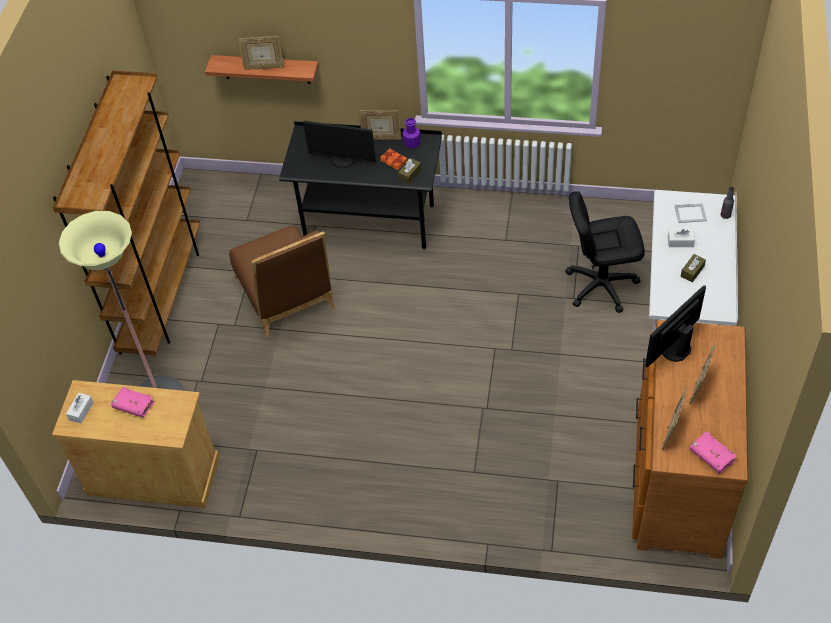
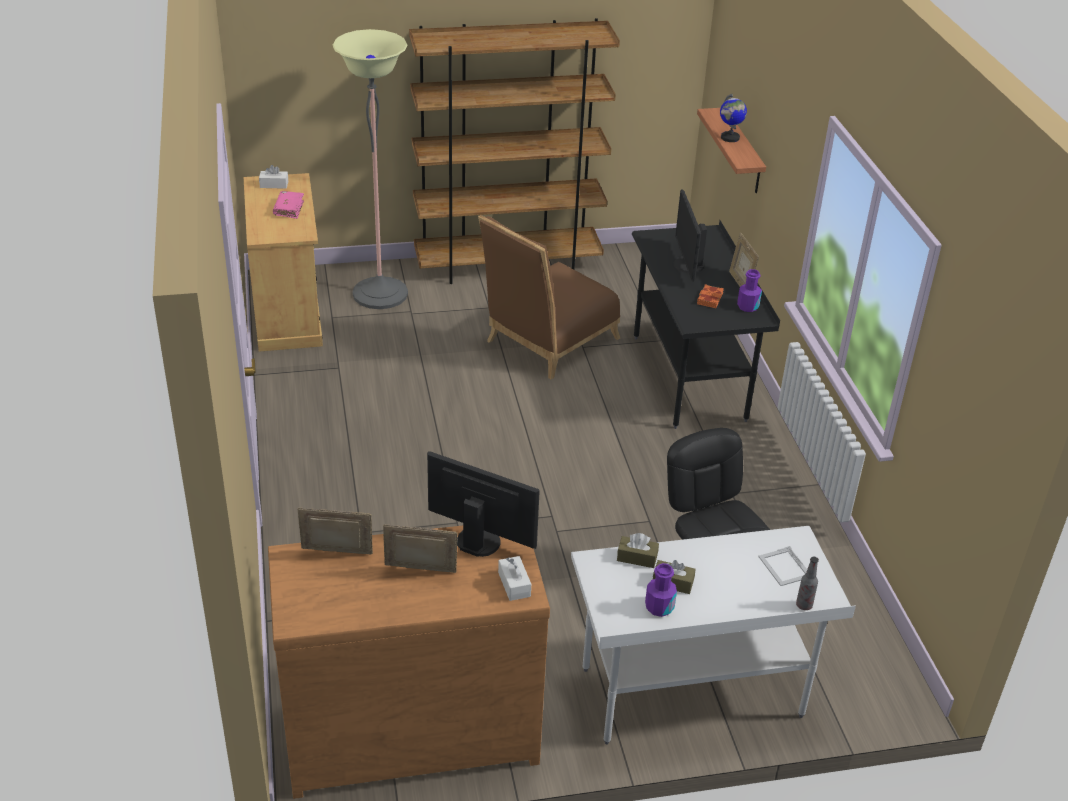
camera: 65 degrees right, 15 degrees down
picture frame [238,36,284,70] -> globe [720,94,747,142]
brown tissue box [398,158,422,184] -> brown tissue box moved to [617,533,659,568]
white tissue box [668,229,695,247] -> white tissue box moved to [498,556,531,601]
pink book [689,431,737,474] -> none
none -> purple bottle [645,563,677,617]

